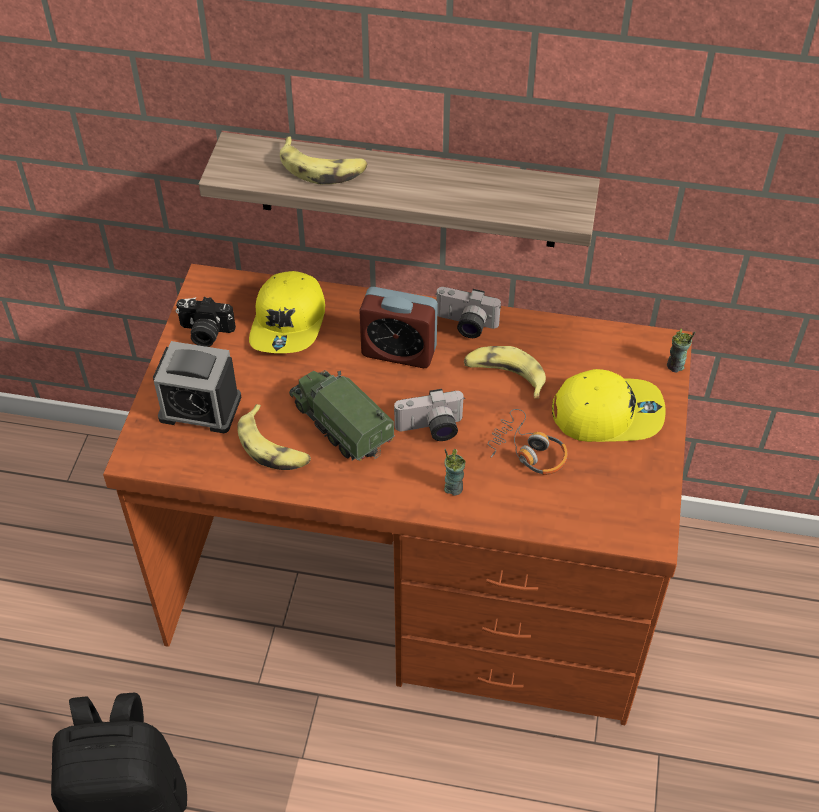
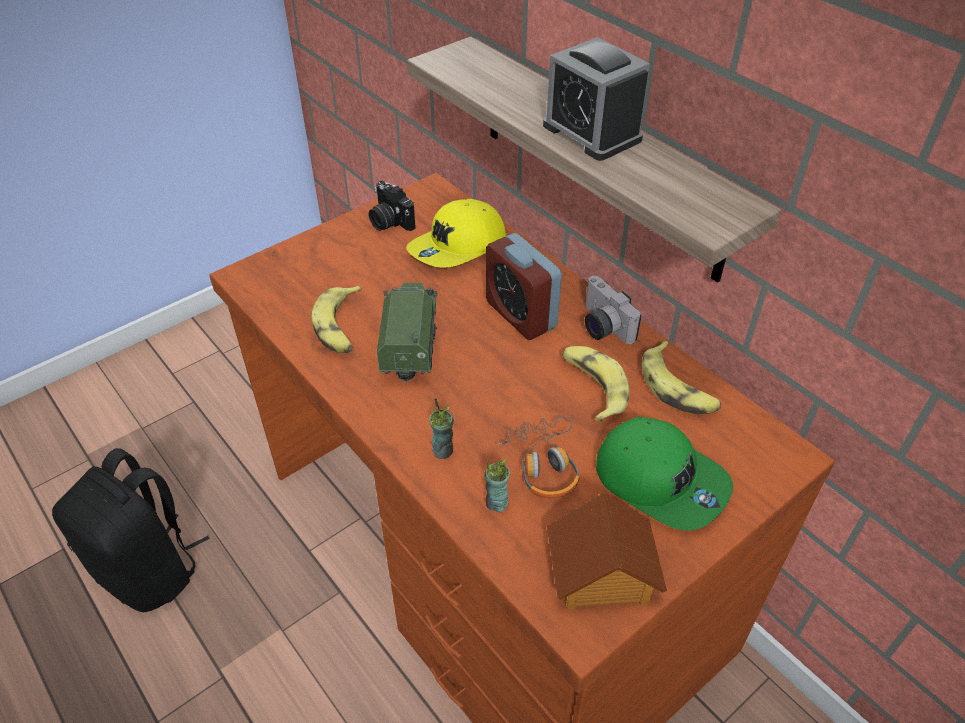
camera: 40 degrees right, 5 degrees down
alarm clock [153,341,241,433] -> alarm clock moved to [543,37,650,161]
banana [280,136,367,185] -> banana moved to [642,341,721,414]
camera [394,389,464,441] -> none
yellow cap [552,369,666,442] -> green cap [596,417,733,531]
cup [667,328,695,373] -> cup moved to [484,459,510,512]
none -> toy house [547,492,667,610]

